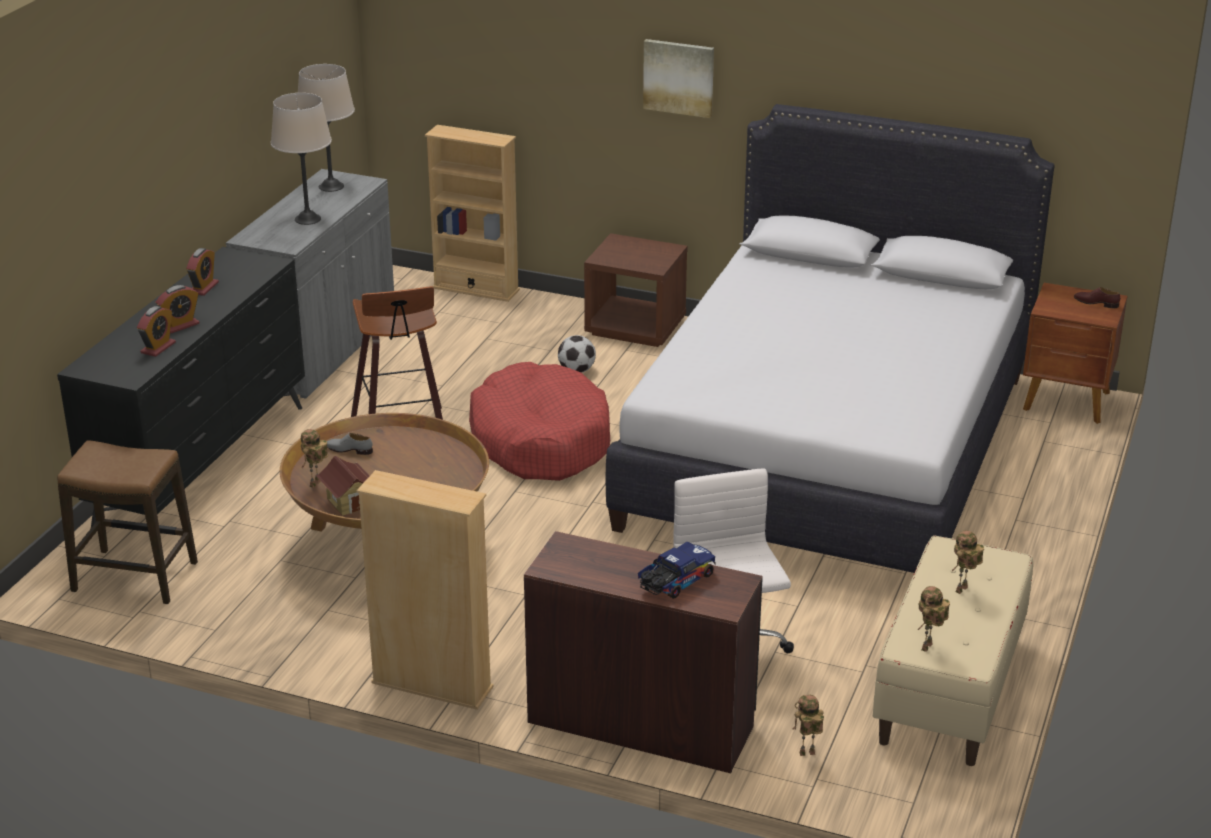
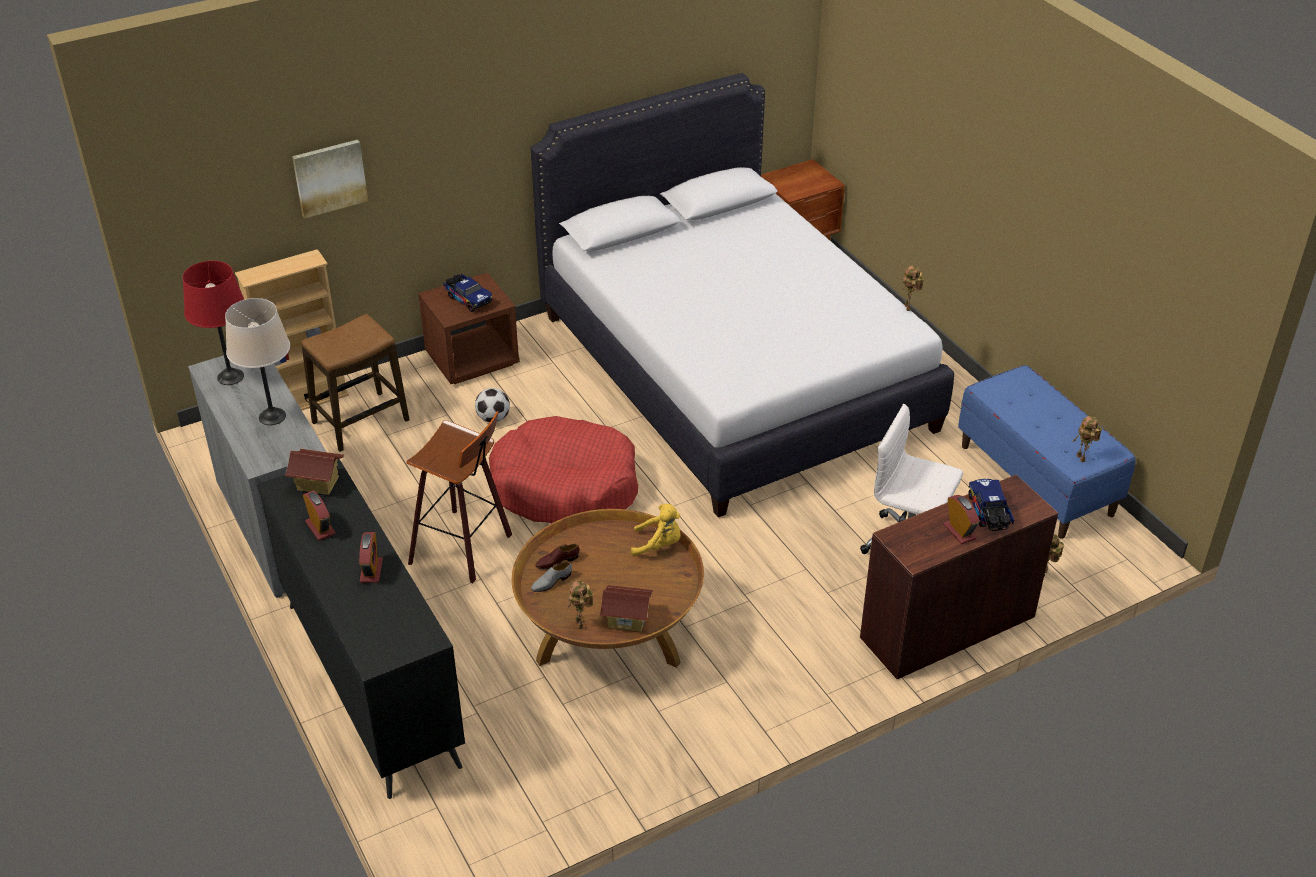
camera: 50 degrees left, 10 degrees up
stool [57,440,198,604] -> stool moved to [301,314,409,452]
alarm clock [137,306,176,357] -> alarm clock moved to [944,495,980,544]
beige table lamp [298,64,355,192] -> red table lamp [183,261,244,385]
beige bookcase [357,470,494,710] -> none
picture [643,39,714,118] -> picture moved to [292,140,368,219]
beige bench [873,535,1033,766] -> blue bench [958,365,1136,539]
toy robot [952,530,984,594] -> toy robot moved to [900,266,924,311]
brown shoe [1074,287,1120,308] -> brown shoe moved to [535,544,579,569]
none -> toy house [285,449,344,495]
none -> toy truck [443,274,493,312]
none -> yellow plush toy [631,504,681,556]

